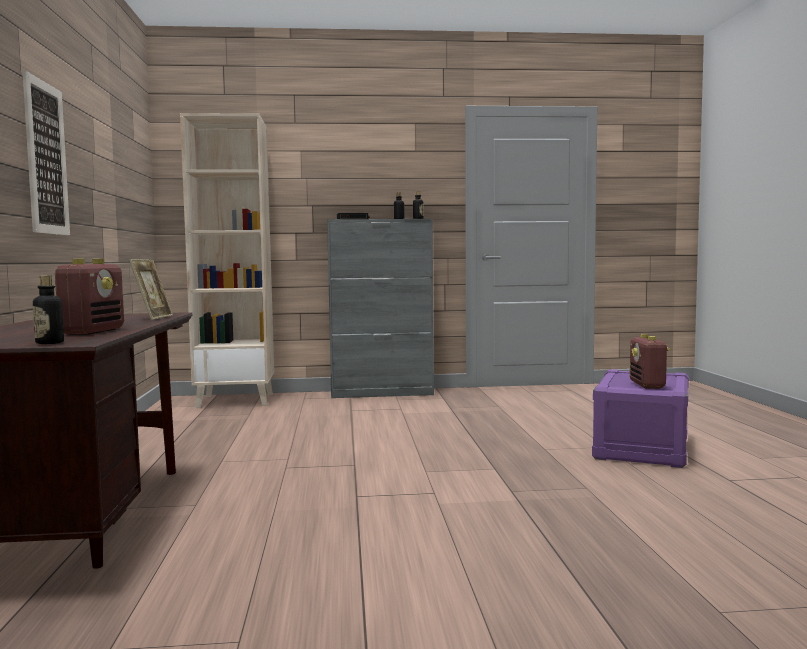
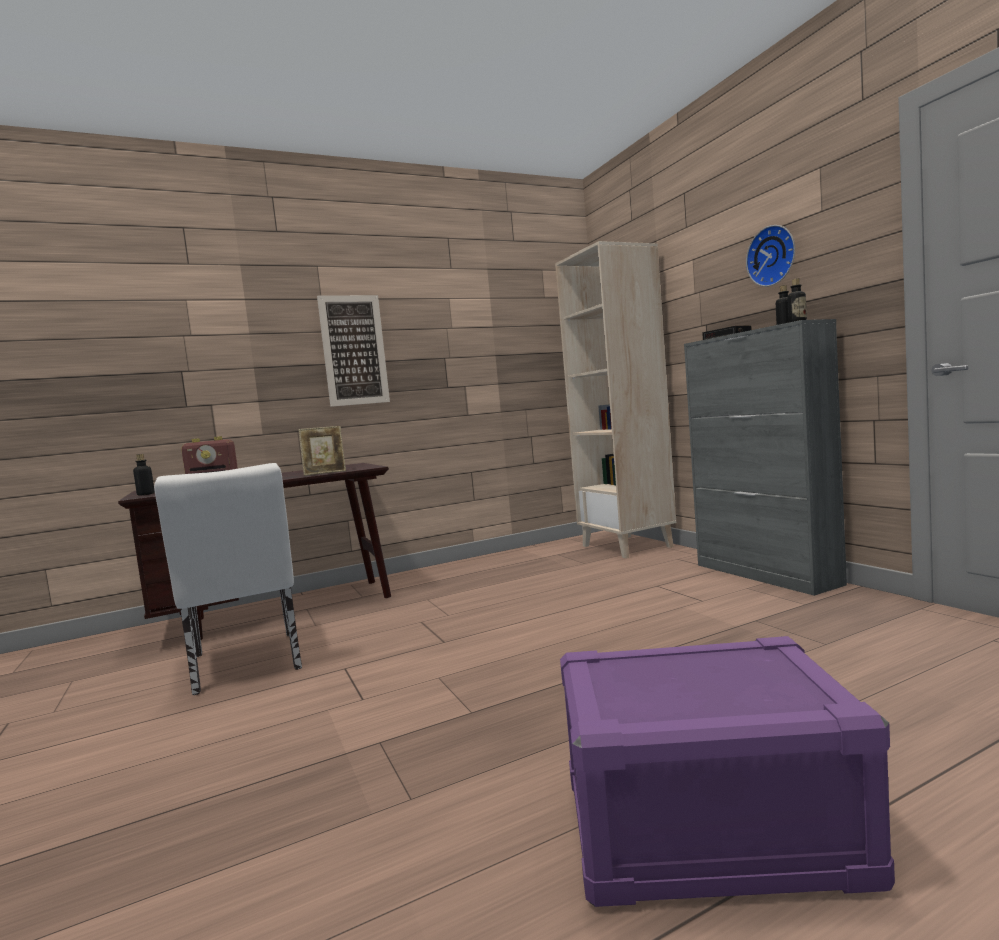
camera: 70 degrees right, 0 degrees up
radio [630,334,670,389] -> none
none -> white chair [154,463,302,695]
none -> wall clock [746,225,795,287]

